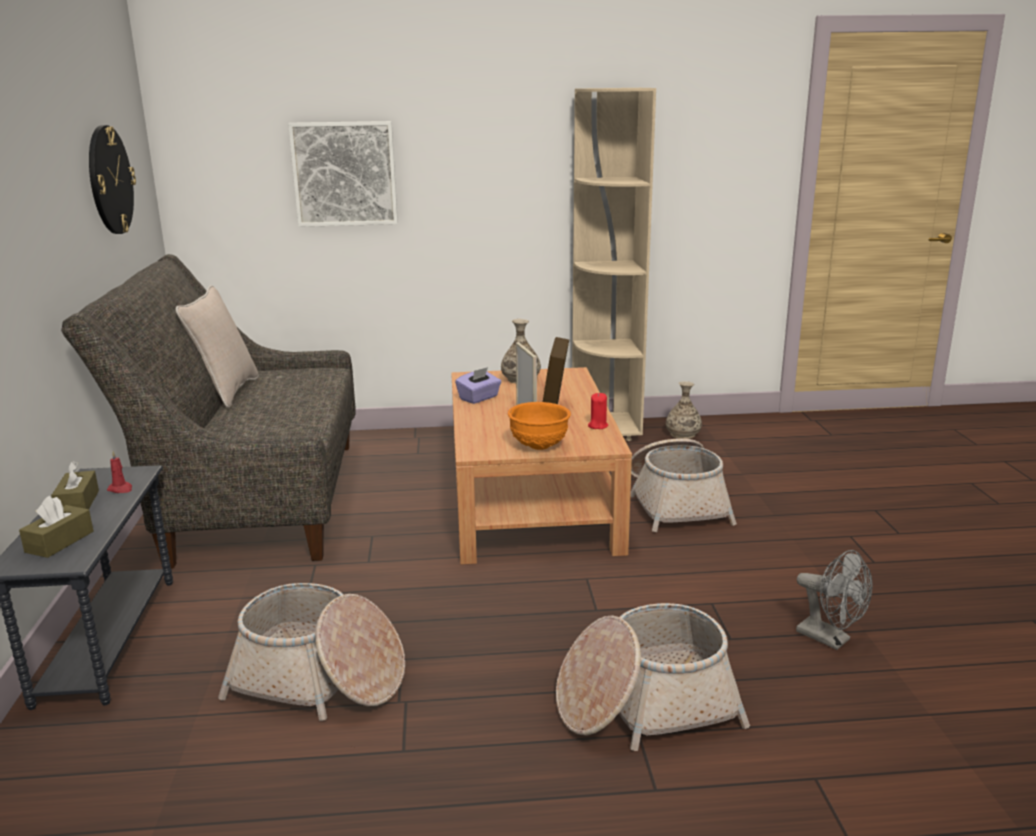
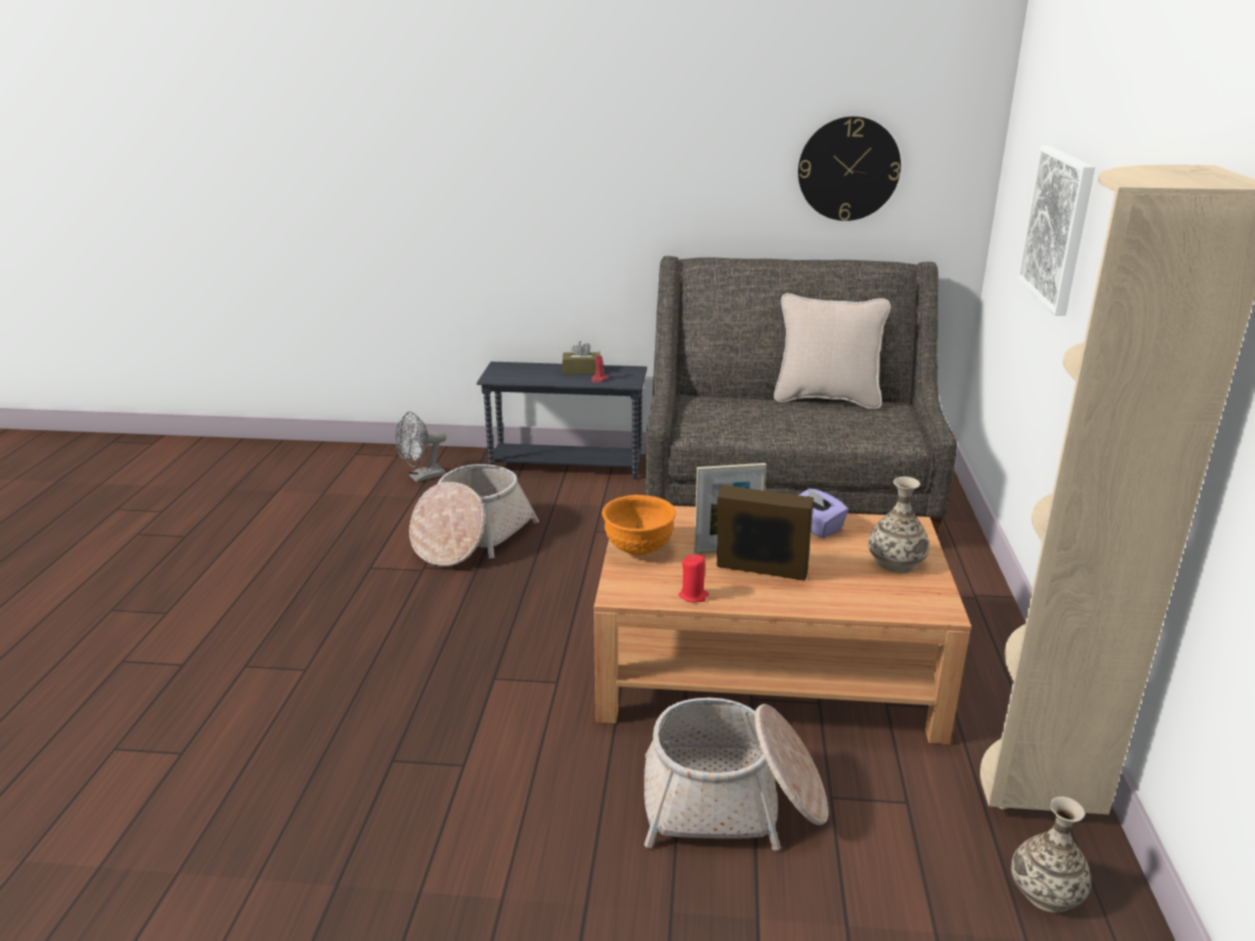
camera: 100 degrees right, 5 degrees up
brown tissue box [19,496,93,558] -> none
basket [556,603,750,751] -> none
grey fan [796,550,872,650] -> grey fan moved to [395,411,447,482]

